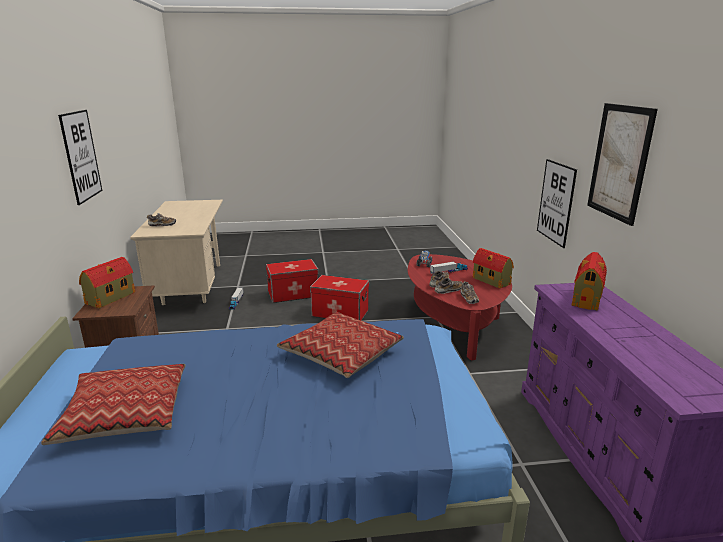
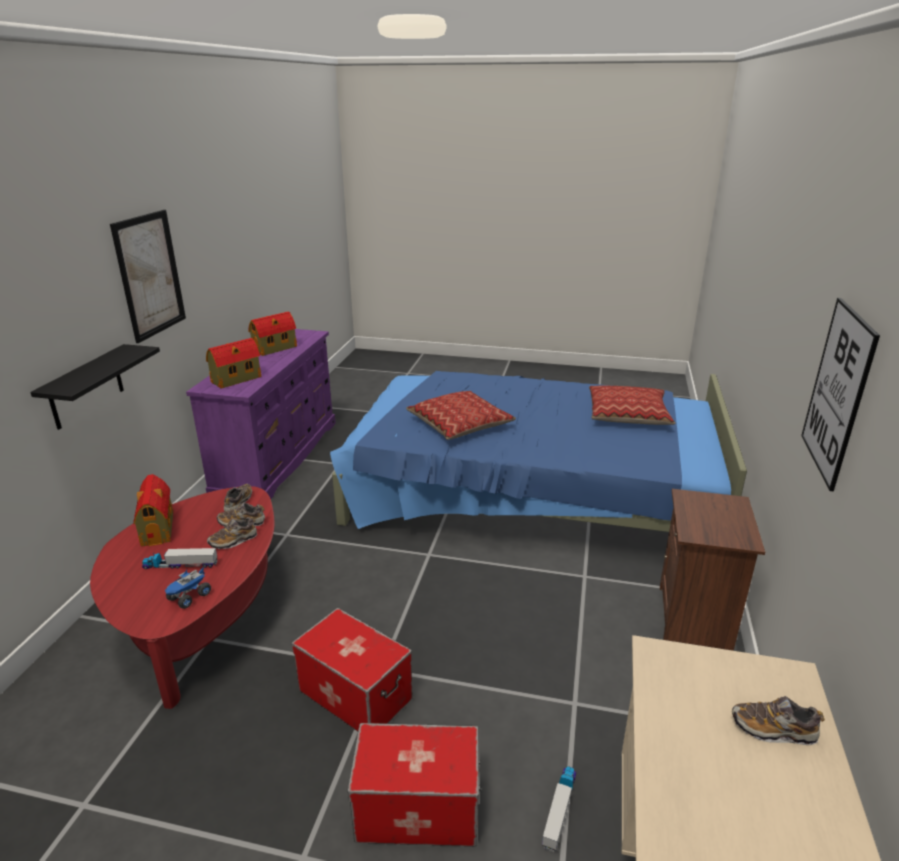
camera: 160 degrees left, 5 degrees up
toy house [79,257,135,308] -> toy house moved to [249,312,297,356]
picture [537,159,577,248] -> black shelf [30,344,160,430]

